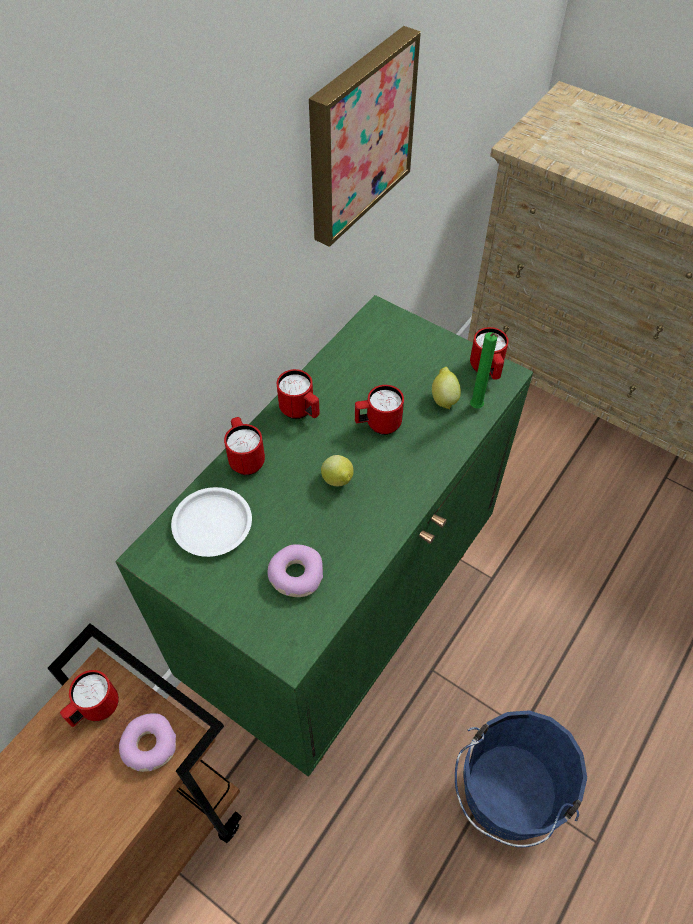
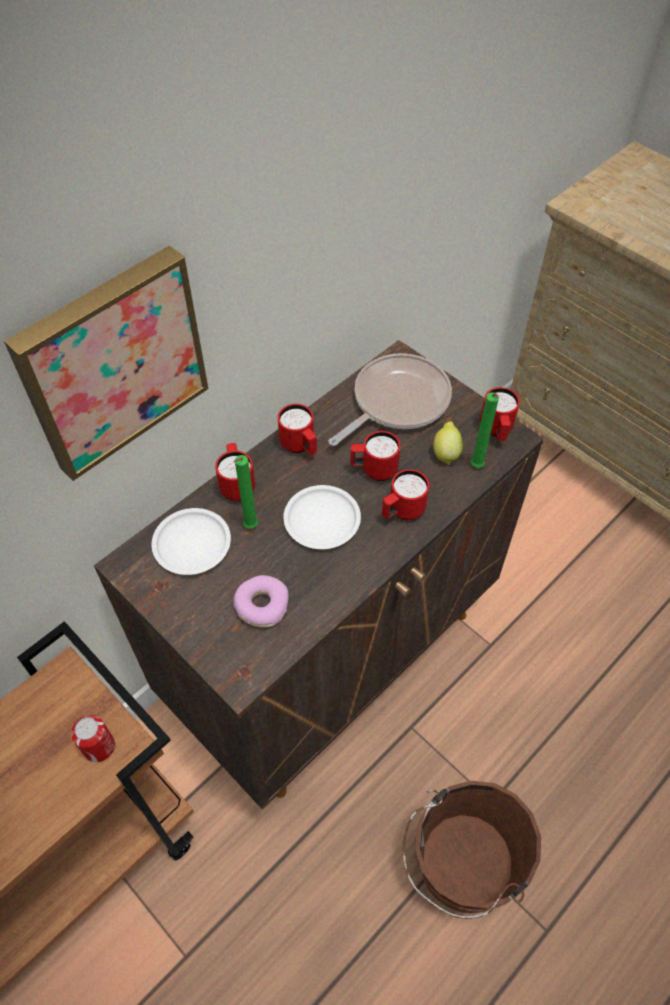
camera: 10 degrees right, 0 degrees up
red mug [60,670,119,727] -> red mug moved to [382,469,429,520]
green cabinet [115,295,533,777] -> brown cabinet [94,340,544,809]
donut [119,713,176,772] -> can [71,715,115,762]
picture [309,26,421,247] -> picture moved to [4,245,209,481]
lemon [321,455,354,486] -> white plate [284,485,361,549]
blue bucket [455,710,587,847] -> brown bucket [403,781,541,919]
none -> green candle [233,455,258,529]
none -> frying pan [328,353,452,446]

